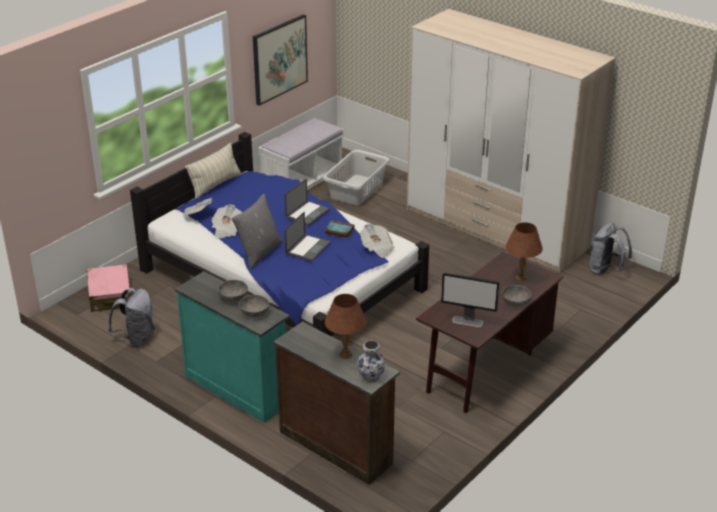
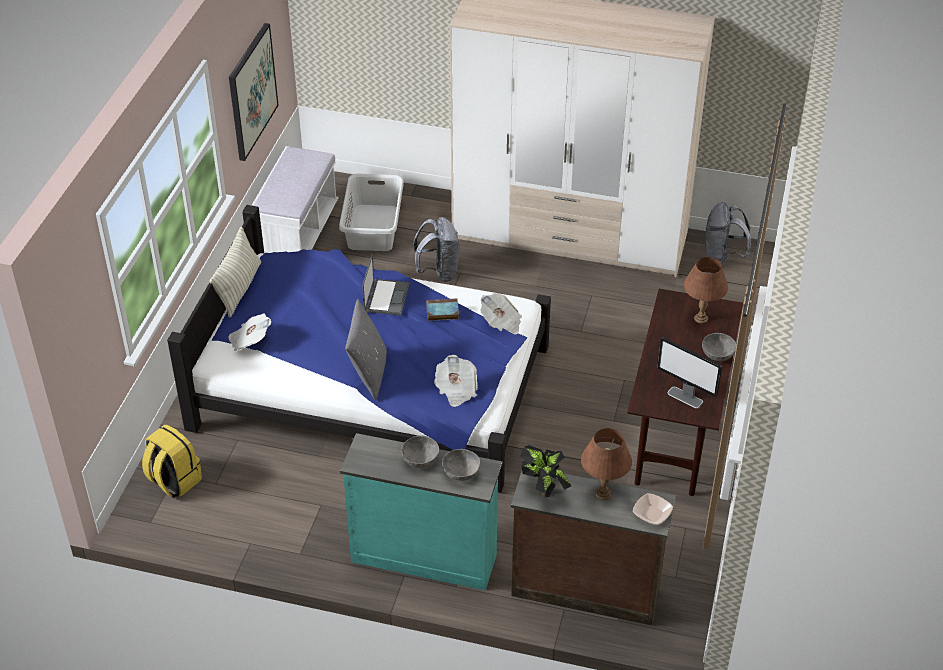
camera: 25 degrees left, 10 degrees up
pink suitcase [87,264,131,312] -> yellow backpack [142,425,202,498]
grey backpack [108,288,155,347] -> grey backpack moved to [413,217,459,282]
newspaper [212,205,242,238] -> newspaper moved to [434,355,477,407]
laptop [285,212,331,262] -> none
vase [357,340,385,383] -> bowl [633,493,673,525]
monitor [441,273,499,327] -> monitor turned 45 degrees clockwise [657,337,722,409]
none -> potted plant [520,445,571,498]

